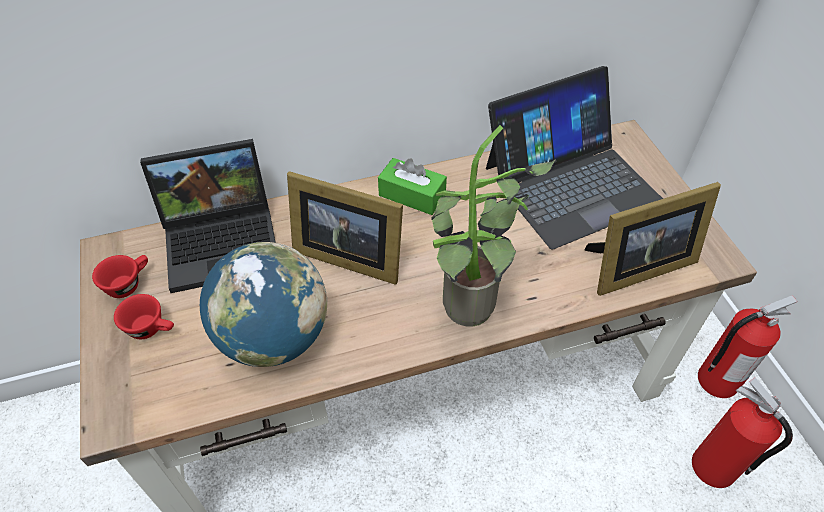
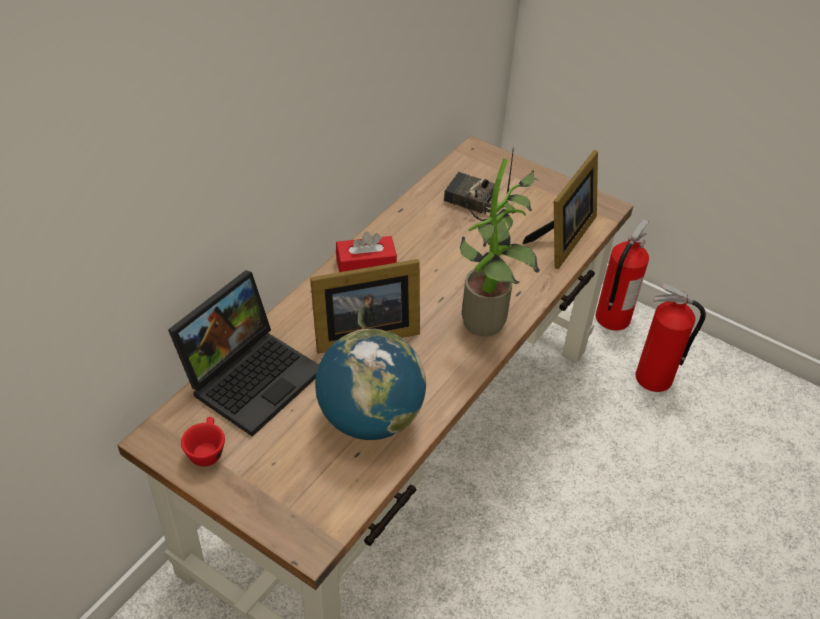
camera: 40 degrees left, 5 degrees down
red cup [114,294,174,339] -> none
green tissue box [378,158,447,215] -> red tissue box [336,232,397,272]
laptop [486,66,663,249] -> radio [444,148,514,221]

